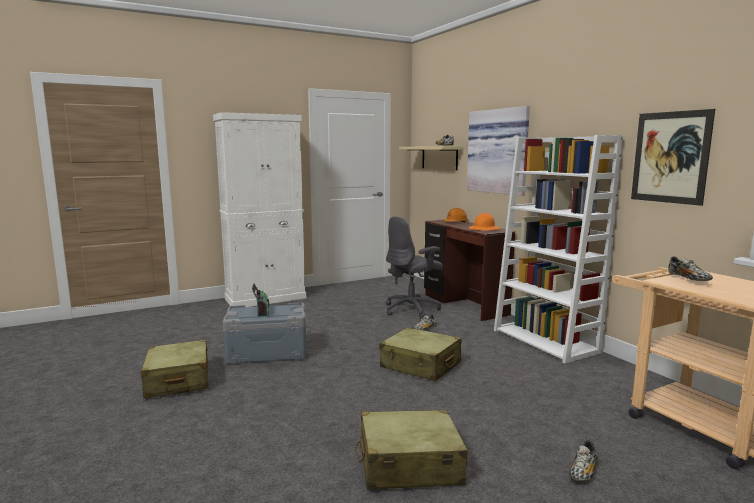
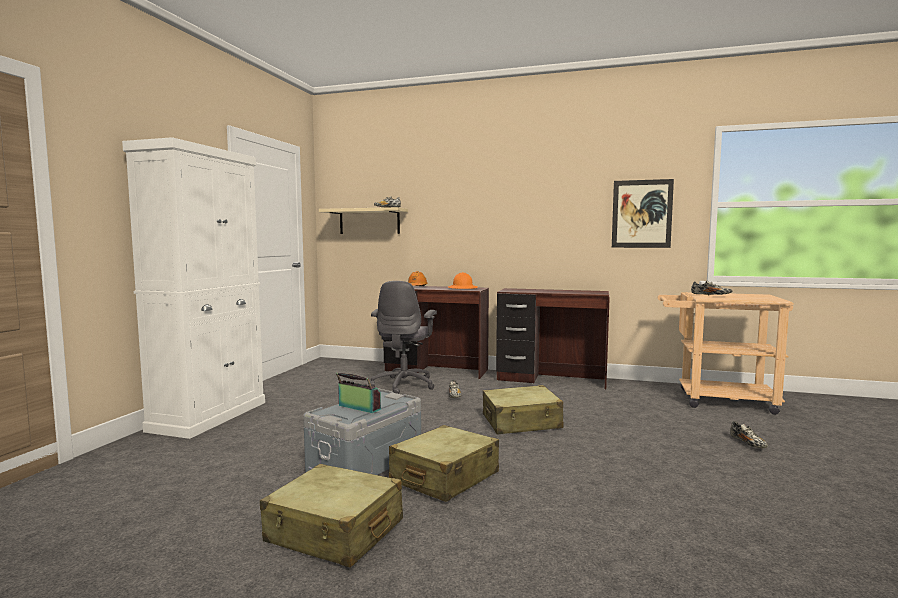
camera: 45 degrees left, 5 degrees down
beige suitcase [355,409,467,490] -> beige suitcase moved to [389,425,499,502]
picture [467,106,530,196] -> none
white bookcase [494,135,623,363] -> brown desk [496,288,610,390]

